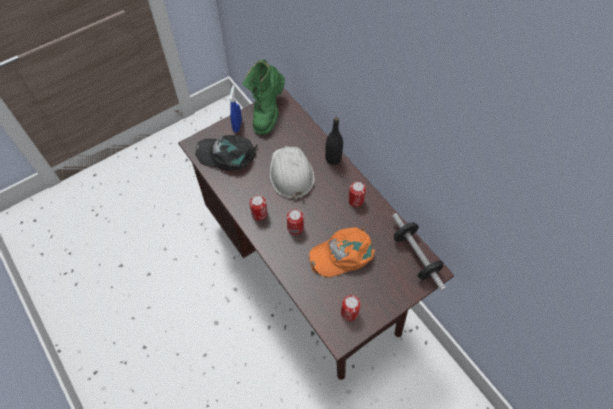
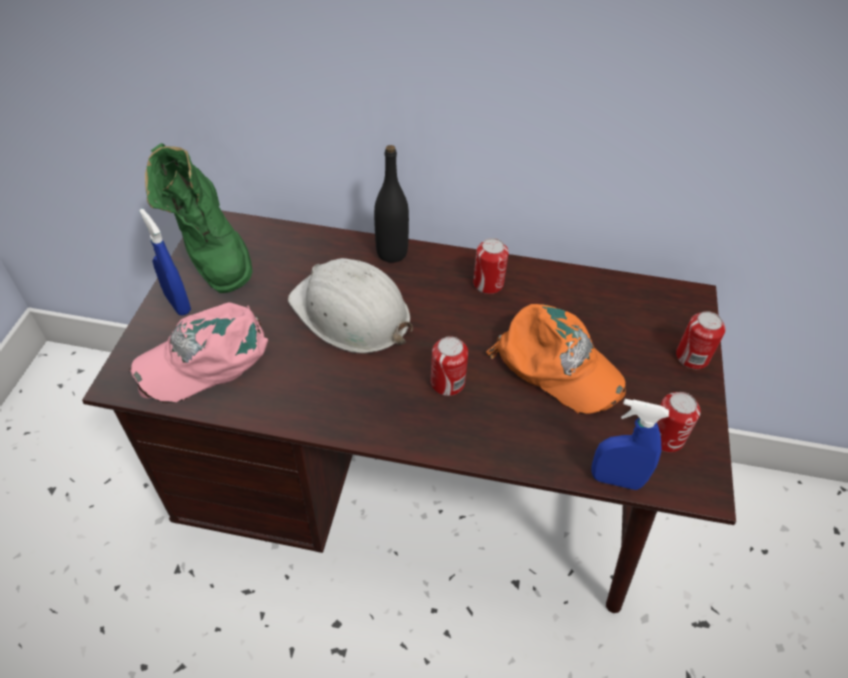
camera: 45 degrees left, 10 degrees down
black cap [196,135,258,171] -> pink cap [129,302,268,403]
can [250,195,268,221] -> can moved to [676,311,725,369]
orange cap [308,227,375,278] -> orange cap turned 75 degrees counterclockwise [486,304,626,414]
dumbbell [392,213,446,291] -> none
none -> blue spray bottle [591,399,669,490]

